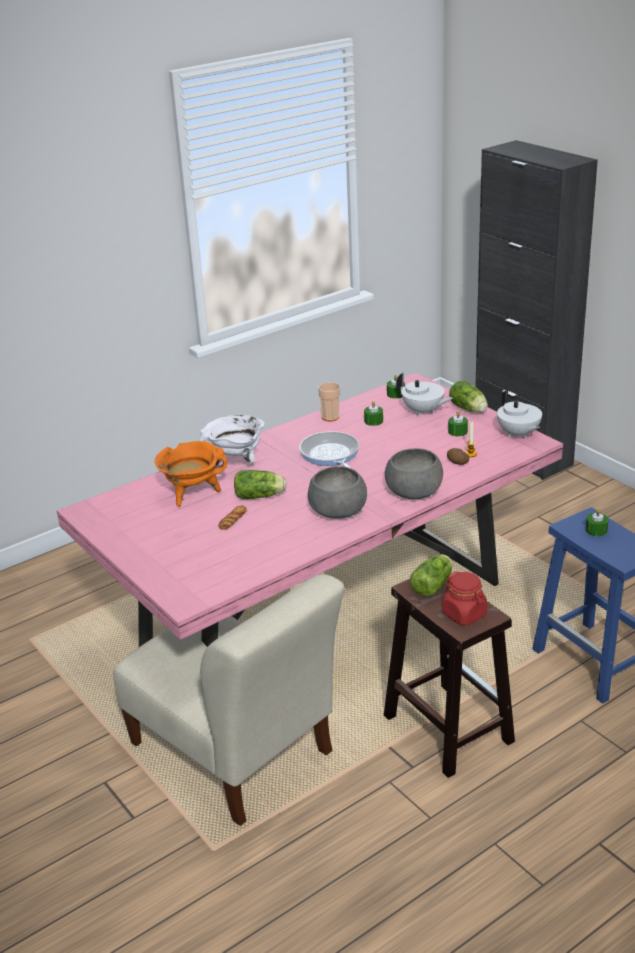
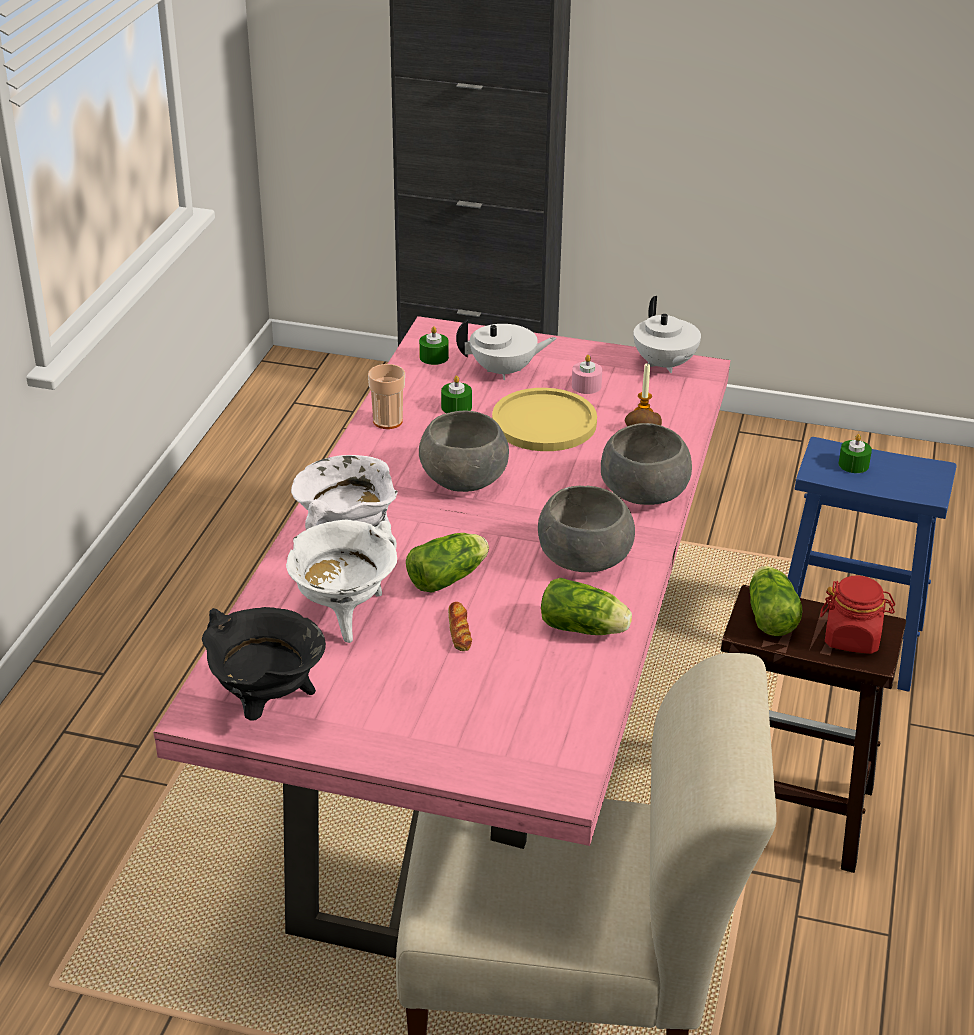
camera: 40 degrees left, 5 degrees up
orange cooking pot [155,441,227,507] -> white cooking pot [286,520,397,643]
frying pan [299,431,359,468] -> grey bowl [419,411,509,492]
green candle [448,411,468,436] -> pink candle [572,355,602,394]
lettuce [449,381,488,413] -> lettuce moved to [541,578,632,635]
white teapot [497,389,542,439] -> white teapot turned 45 degrees clockwise [634,296,701,373]
none -> black cooking pot [202,607,326,720]
none -> yellow plate [492,388,597,451]

